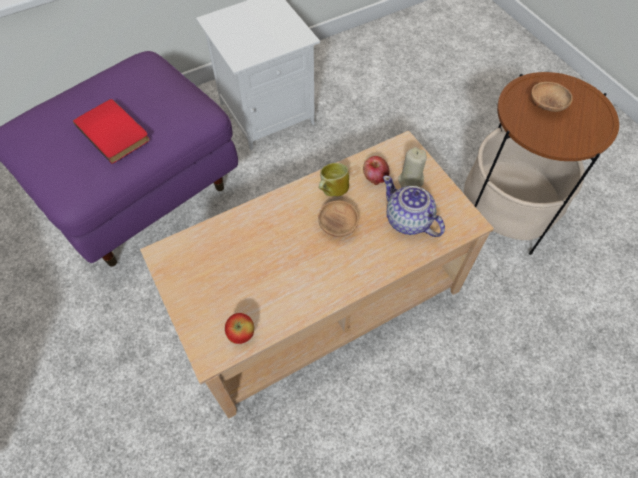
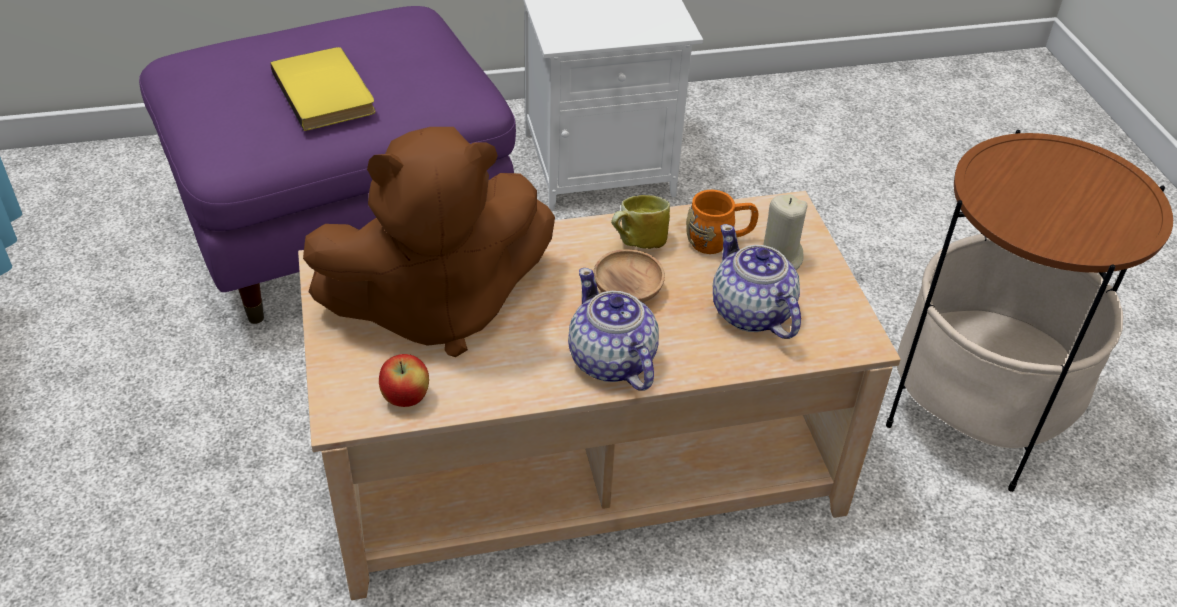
camera: 15 degrees right, 15 degrees down
red book [73,99,150,164] -> yellow book [270,47,375,131]
apple [363,156,390,185] -> orange mug [686,190,758,254]
brown bowl [531,82,573,112] -> none
none -> brown plush toy [303,127,555,357]
none -> teapot [568,268,659,391]

